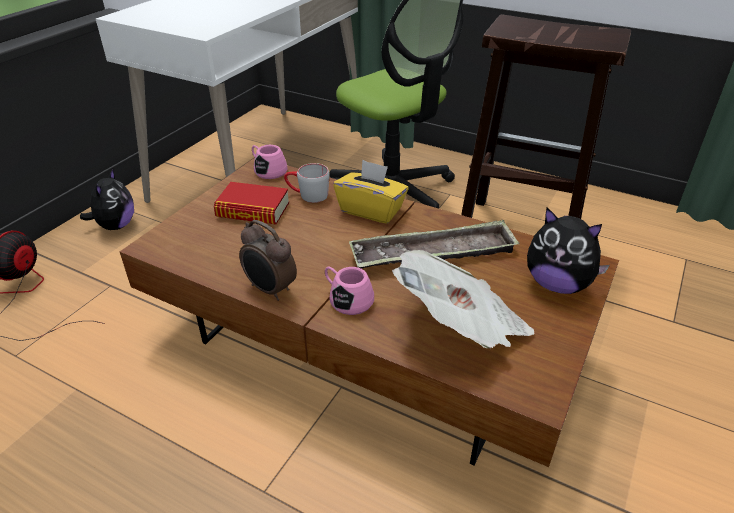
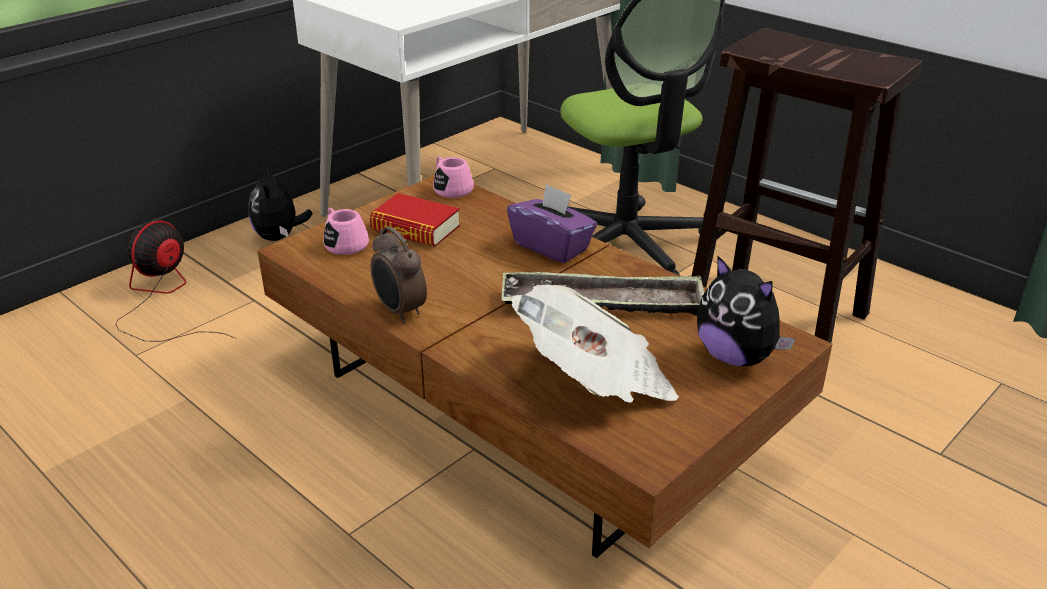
camera: 15 degrees right, 5 degrees down
plush toy [80,169,134,230] -> plush toy turned 150 degrees clockwise [249,166,313,241]
grey mug [284,163,329,203] -> none
pink mug [325,267,374,315] -> pink mug moved to [323,208,369,255]
yellow tissue box [333,160,409,224] -> purple tissue box [507,184,597,263]

